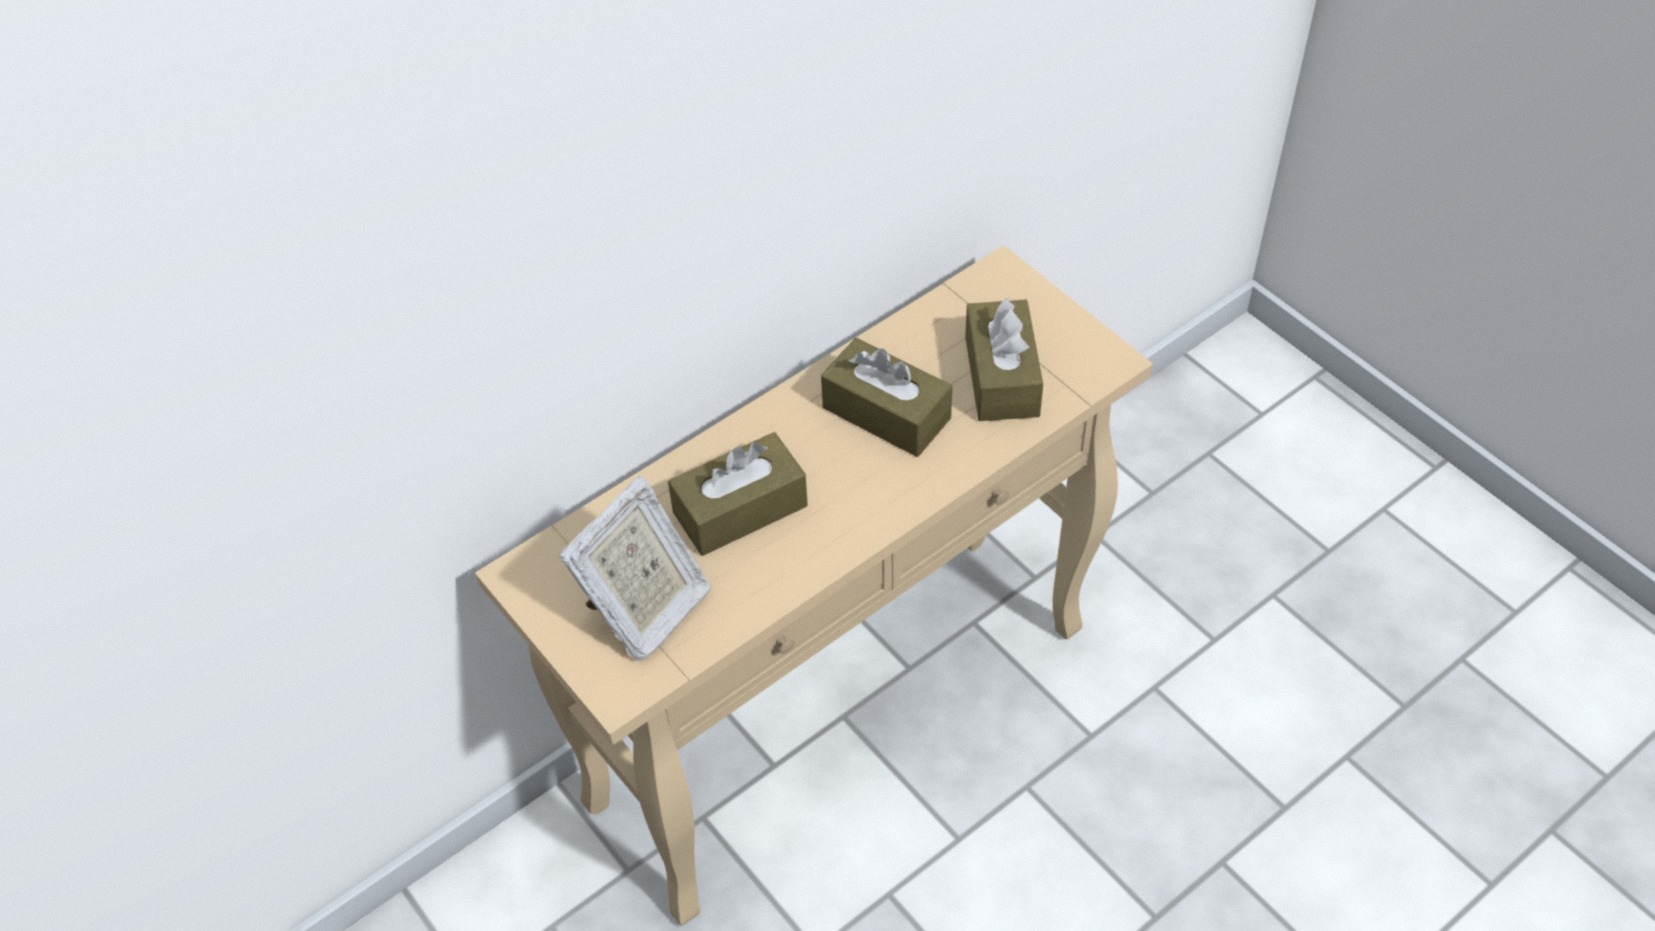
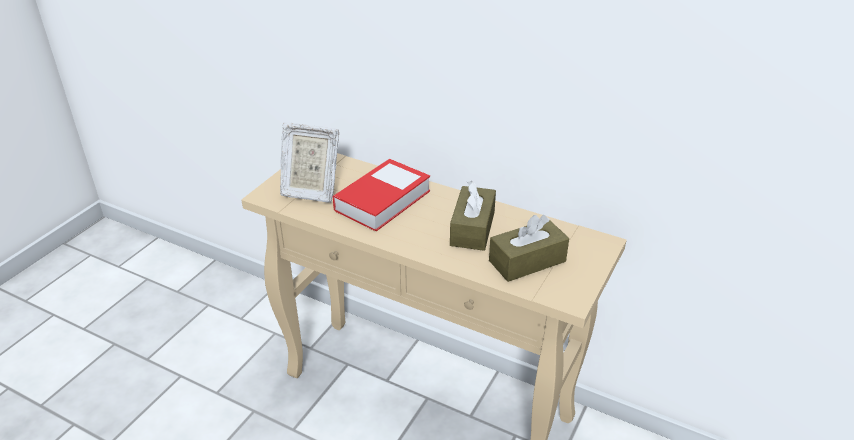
camera: 65 degrees right, 15 degrees down
brown tissue box [668,432,808,556] -> book [333,159,430,231]

